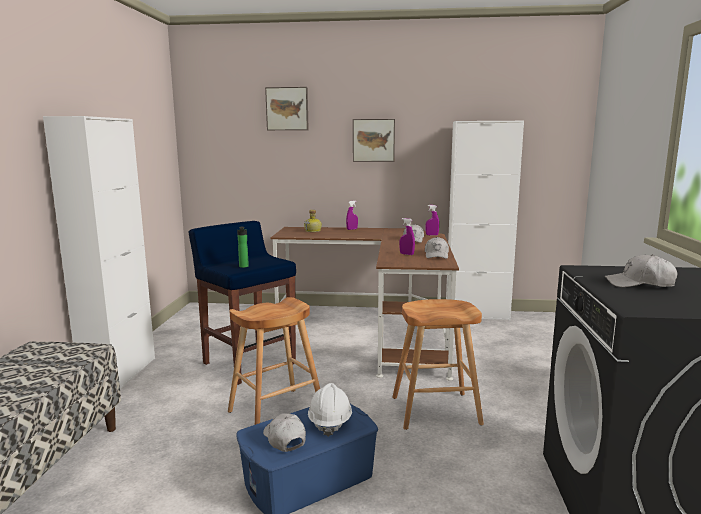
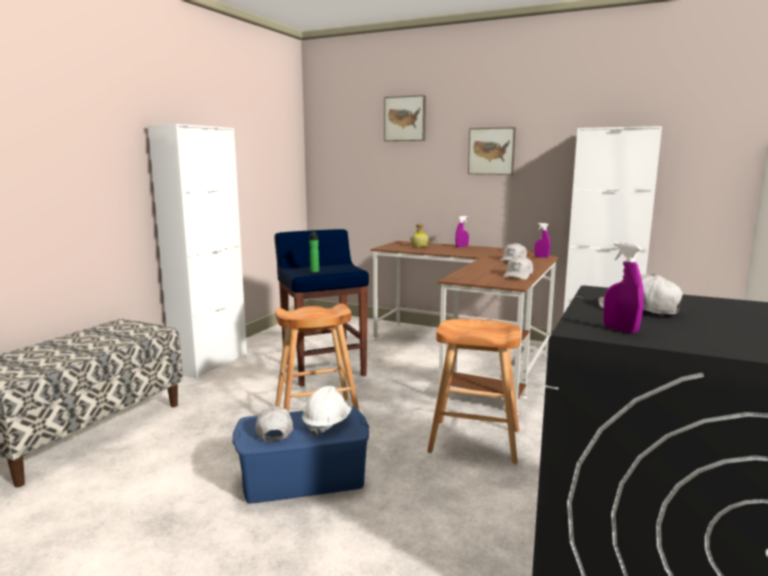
camera: 20 degrees right, 0 degrees up
purple spray bottle [399,218,415,255] -> purple spray bottle moved to [603,242,644,334]

